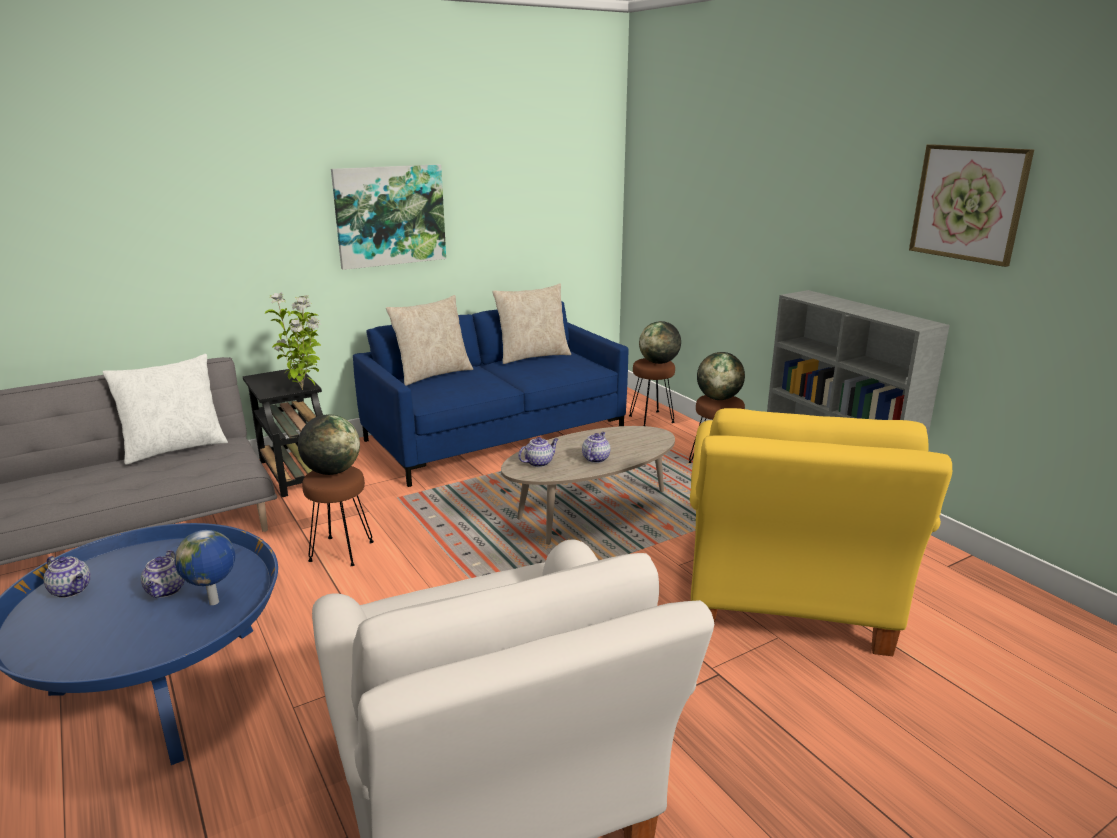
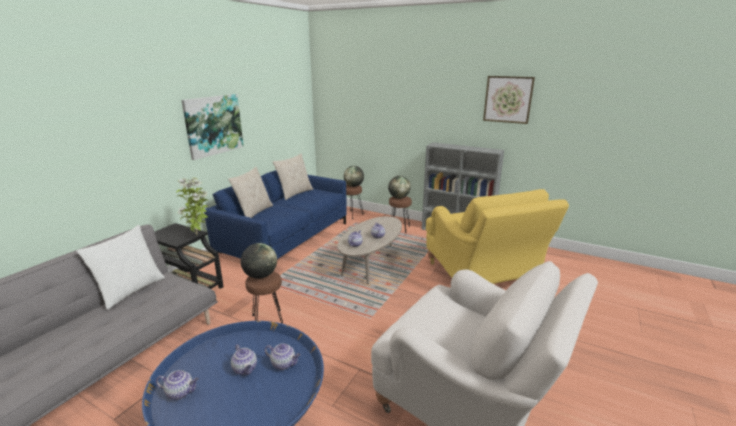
camera: 30 degrees left, 0 degrees up
globe [174,530,235,605] -> teapot [265,343,301,370]

